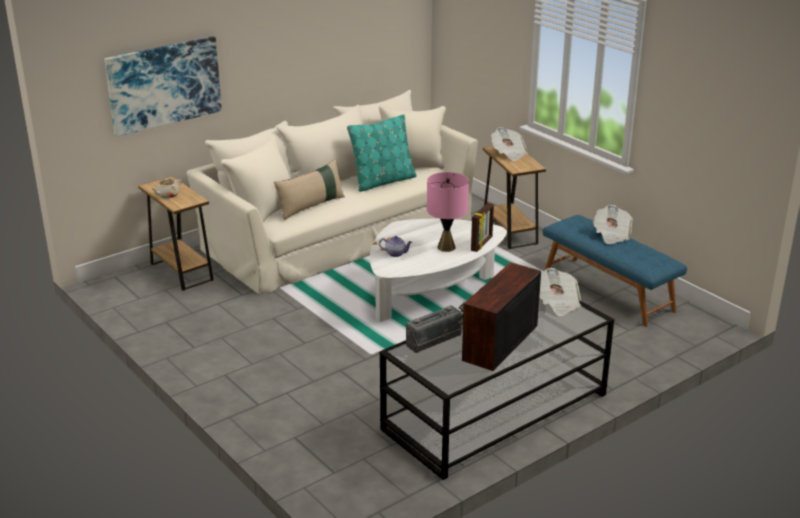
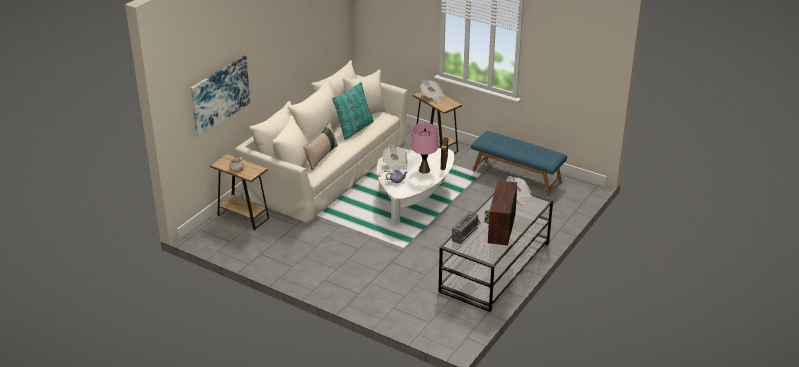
camera: 20 degrees left, 5 degrees up
newspaper [593,205,633,244] -> newspaper moved to [383,145,408,171]

